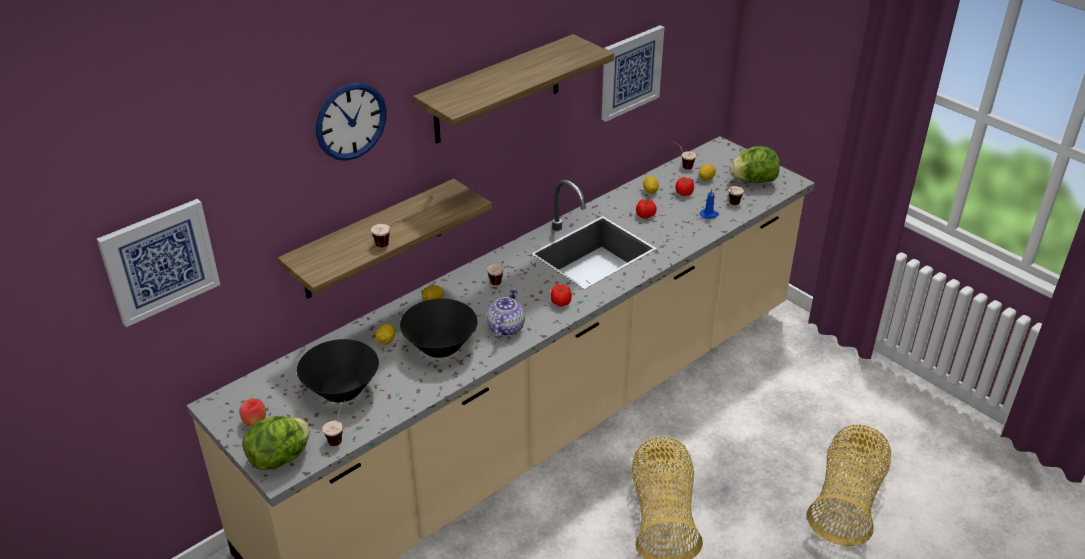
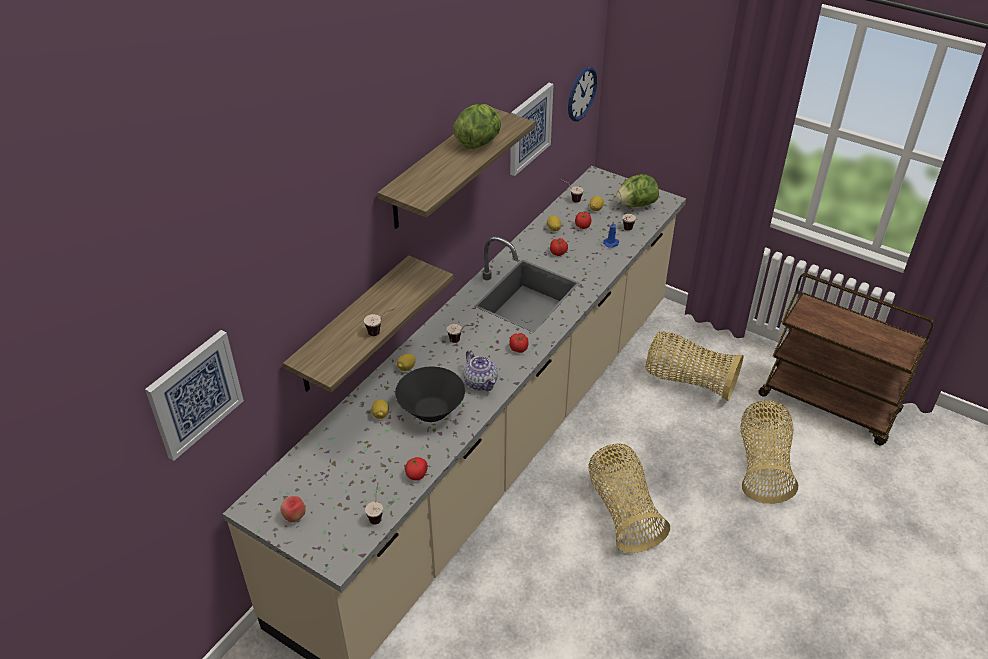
camera: 15 degrees left, 5 degrees up
lettuce [242,415,310,470] -> lettuce moved to [453,104,501,149]
black bowl [297,339,379,403] -> none
wall clock [316,82,387,161] -> wall clock moved to [568,67,597,121]
teapot [487,288,525,338] -> teapot turned 150 degrees clockwise [464,350,498,391]
none -> tomato [405,457,428,481]
none -> basket [645,332,744,401]
none -> brown cart [758,273,934,445]

